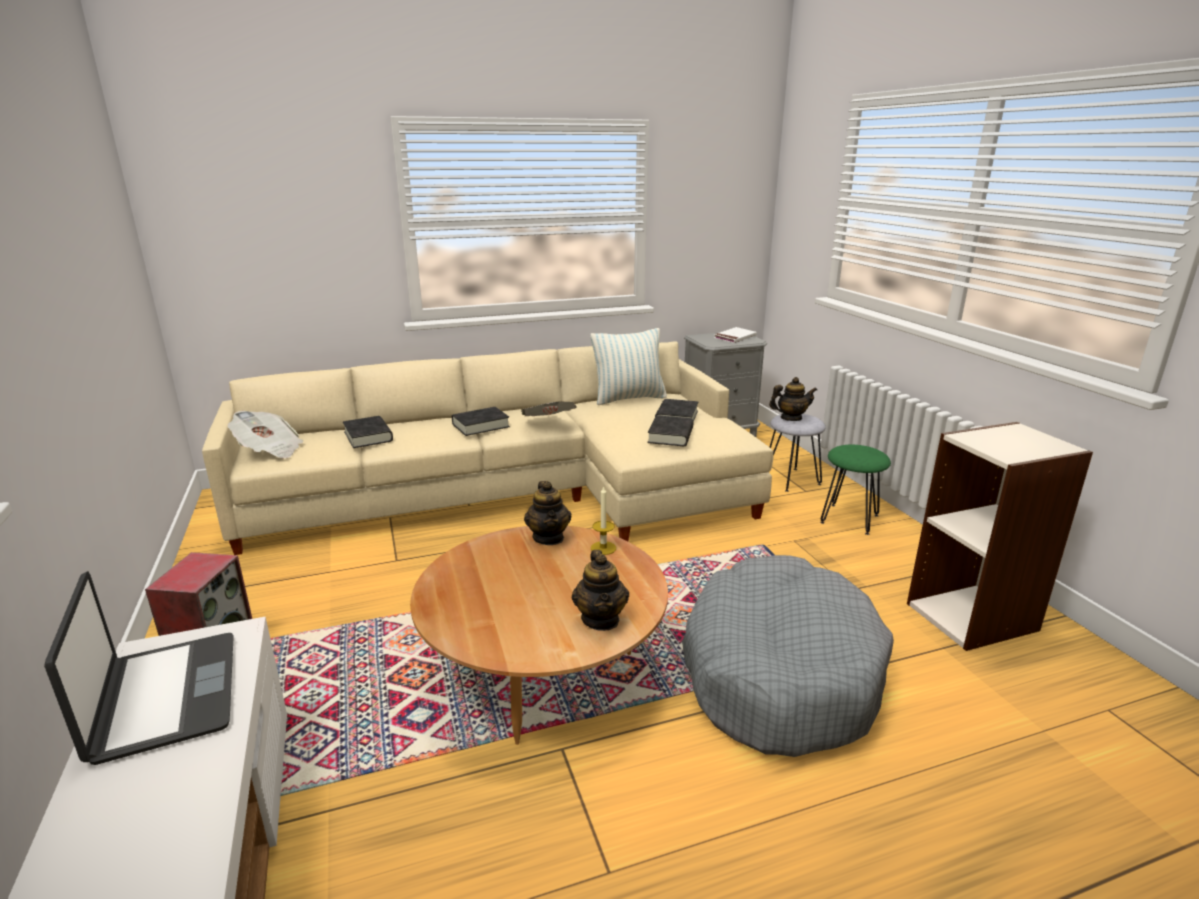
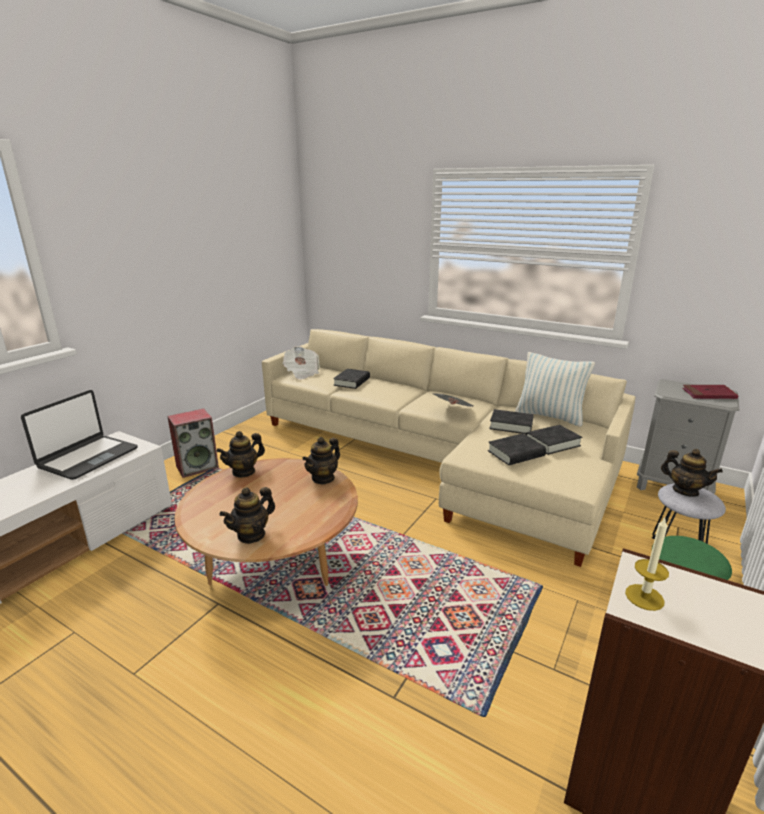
camera: 50 degrees right, 0 degrees up
black book [452,407,510,436] -> black book moved to [489,409,534,434]
candle [591,485,616,555] -> candle moved to [625,518,669,611]
grey dog bed [682,555,894,757] -> none
white book [714,327,757,343] -> red book [682,385,739,399]
none -> teapot [217,431,265,478]

